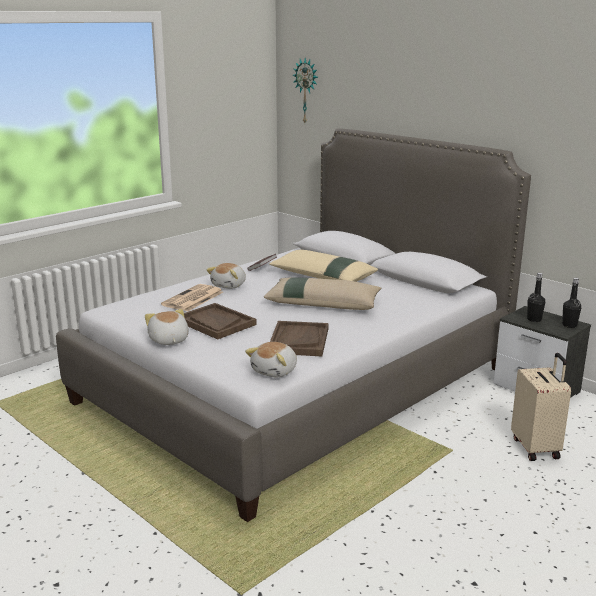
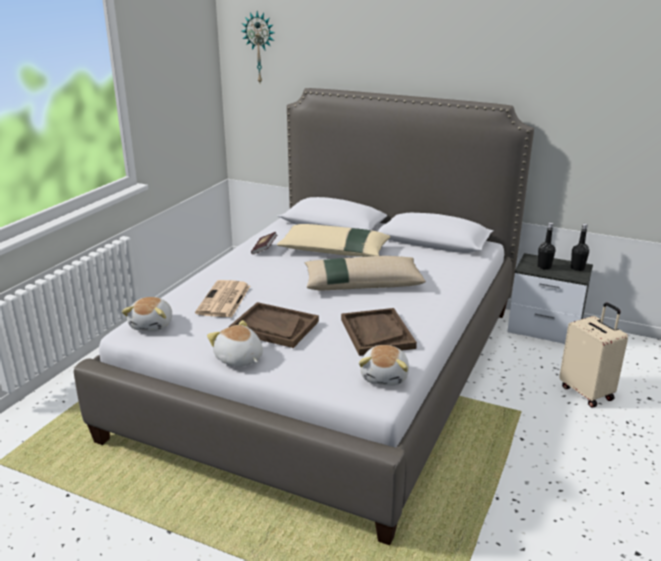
camera: 20 degrees left, 5 degrees up
plush toy [206,263,246,289] -> plush toy moved to [122,297,172,331]

